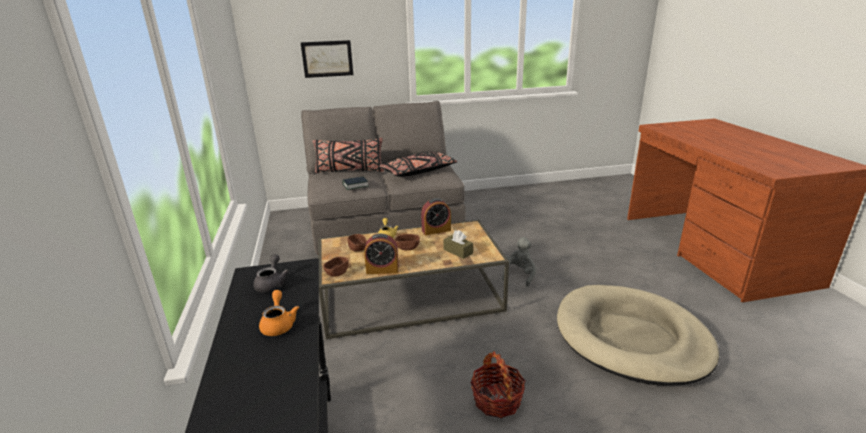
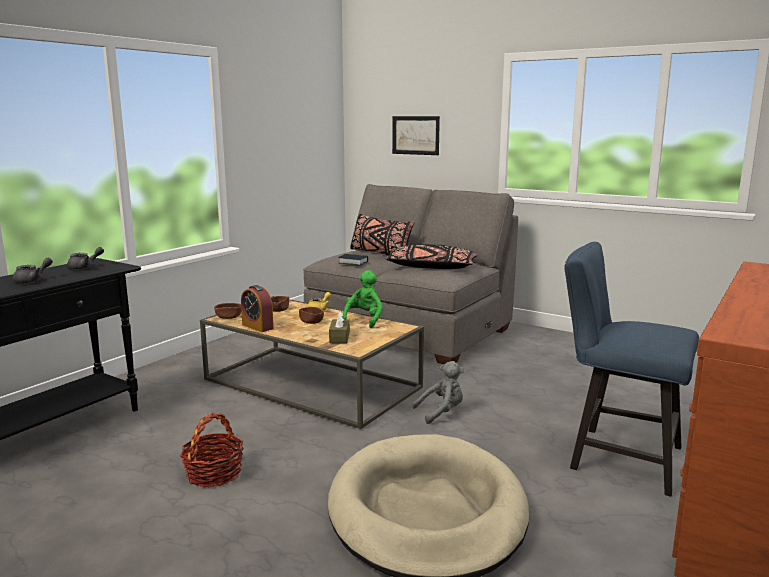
camera: 45 degrees right, 10 degrees down
orange teapot [259,290,299,336] -> grey teapot [13,258,53,284]
alarm clock [421,198,451,235] -> green plush toy [342,270,383,328]
none -> blue chair [564,242,699,497]

